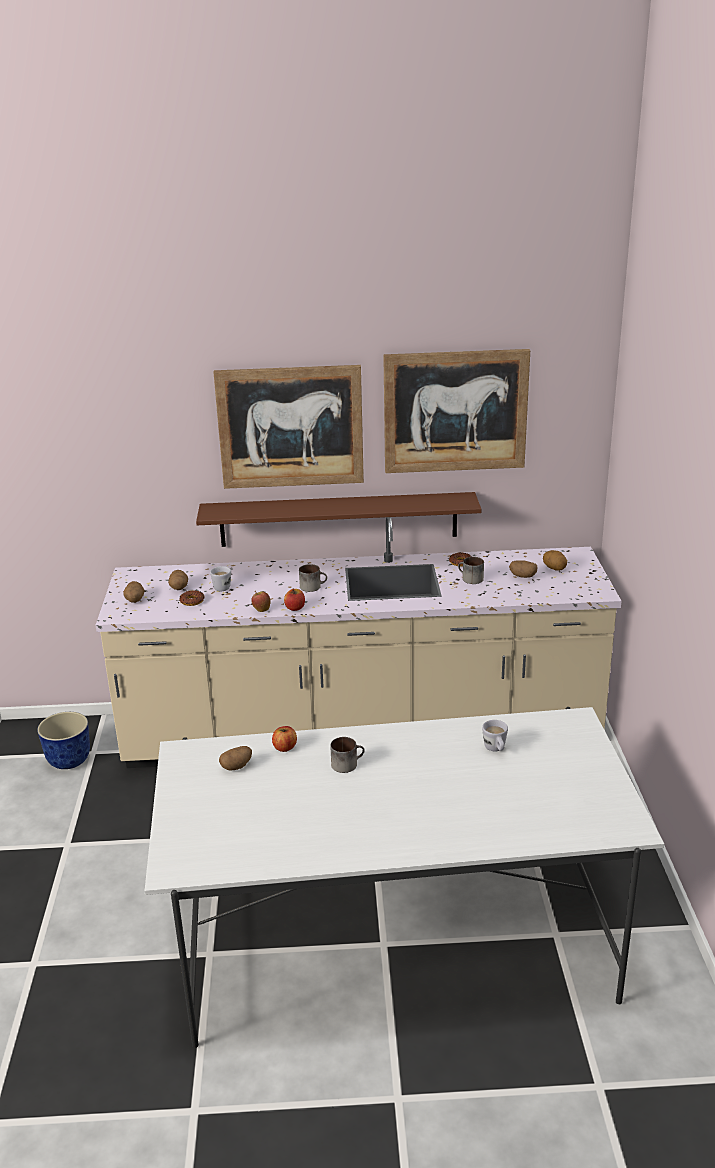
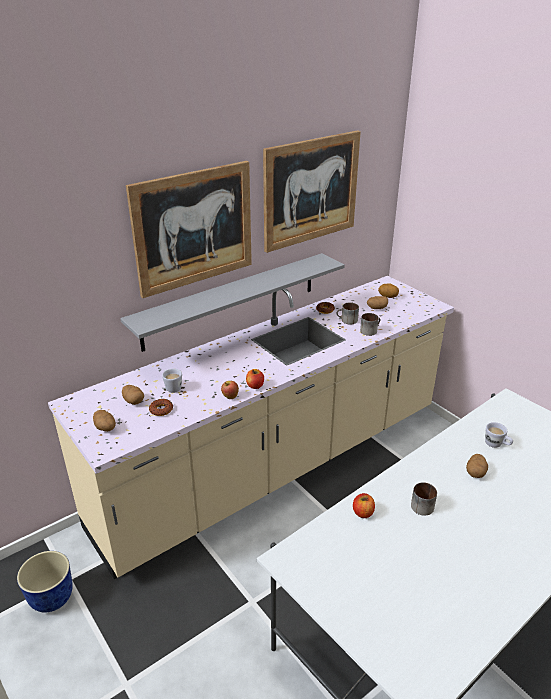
camera: 35 degrees left, 5 degrees up
brown shelf [196,492,482,547] -> grey shelf [120,253,345,352]
potato [219,746,252,770] -> potato moved to [466,454,488,478]
mug [299,564,327,592] -> mug moved to [360,313,380,336]

